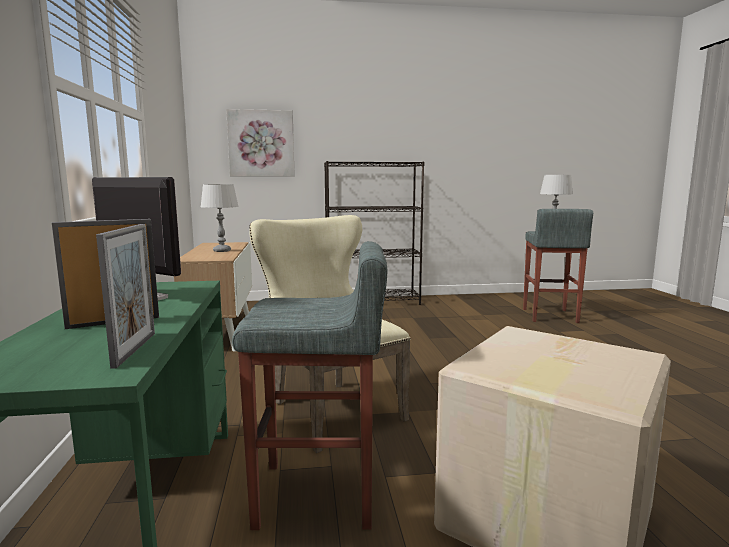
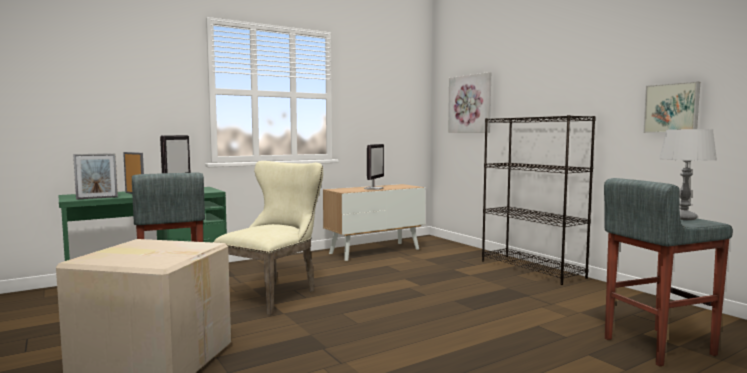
camera: 65 degrees right, 5 degrees down
grey table lamp [201,184,239,252] -> monitor [364,144,384,190]
none -> picture [643,81,700,133]

